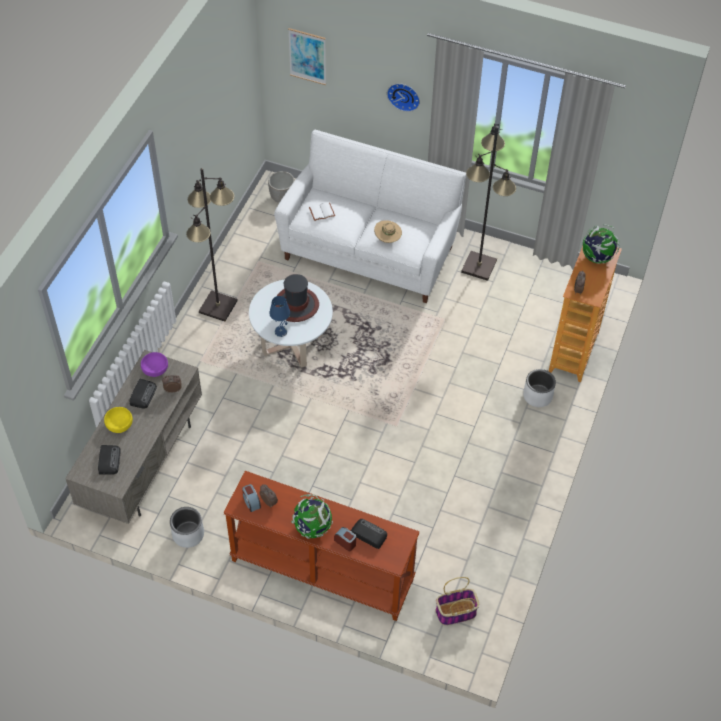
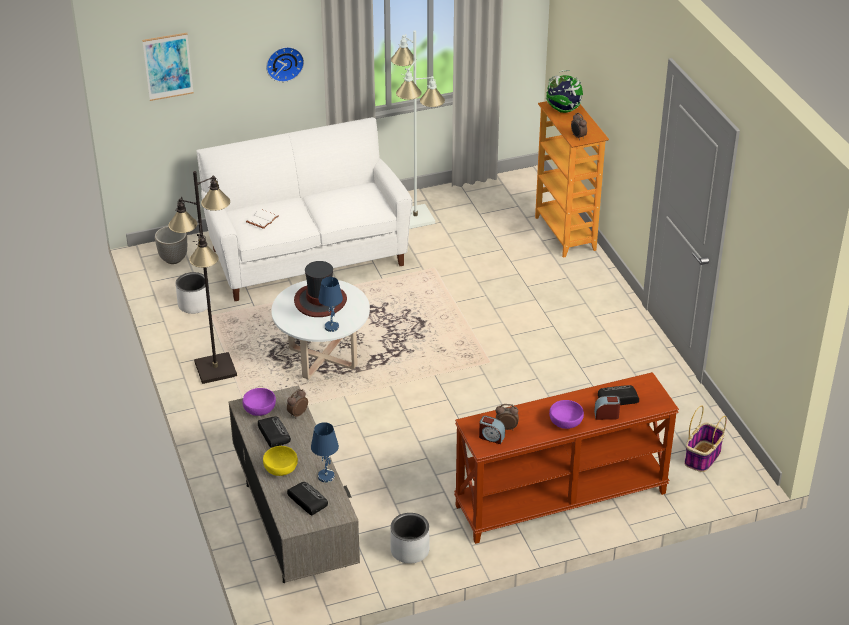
camera: 40 degrees left, 15 degrees down
globe [291,494,333,539] -> purple bowl [549,400,584,429]
beige hat [374,220,402,243] -> none
black floor lamp [461,124,516,281] -> white floor lamp [391,31,445,229]
white planter [523,369,556,407] -> white planter moved to [175,272,211,314]
none -> blue table lamp [311,422,339,482]

